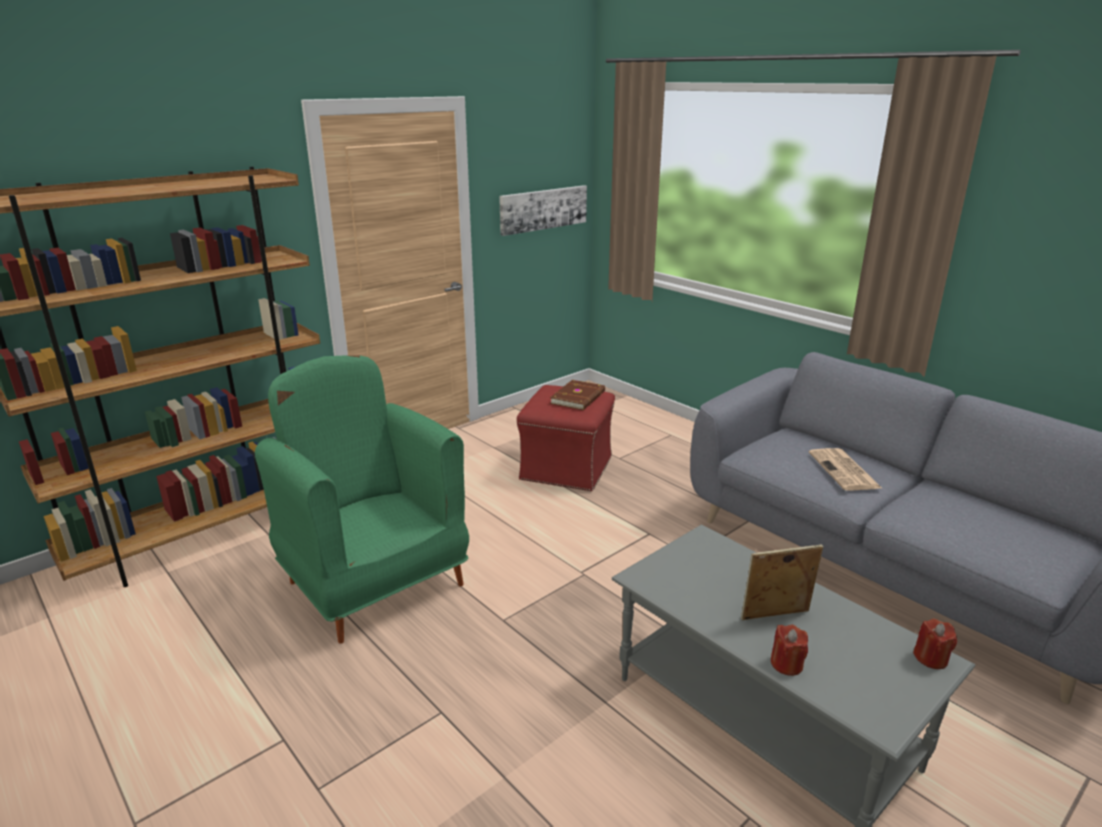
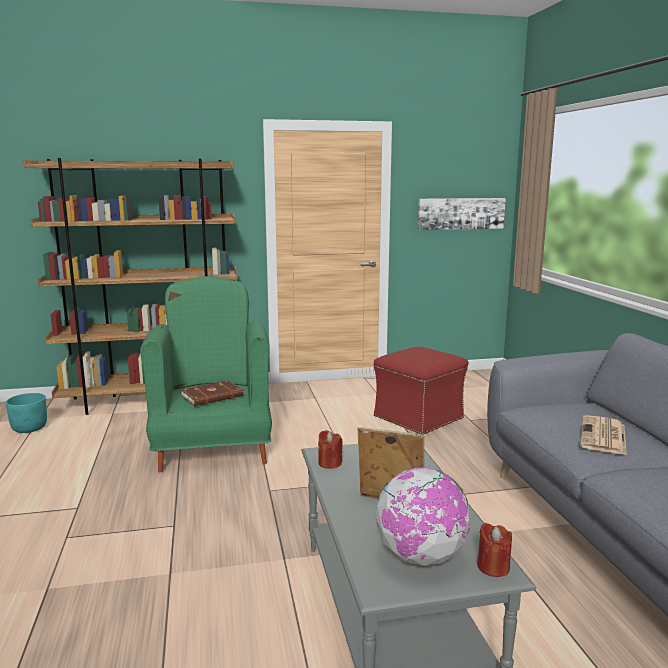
camera: 30 degrees right, 10 degrees down
brown book [550,380,605,410] -> brown book moved to [181,380,244,406]
red candle [771,625,808,676] -> red candle moved to [318,430,343,469]
none -> turquoise planter [5,393,47,433]
none -> globe [376,468,471,566]

